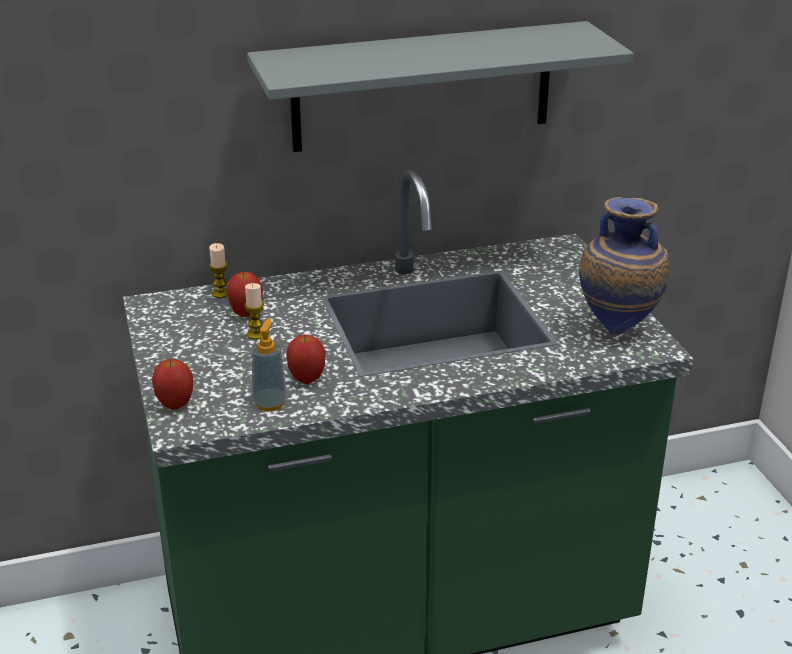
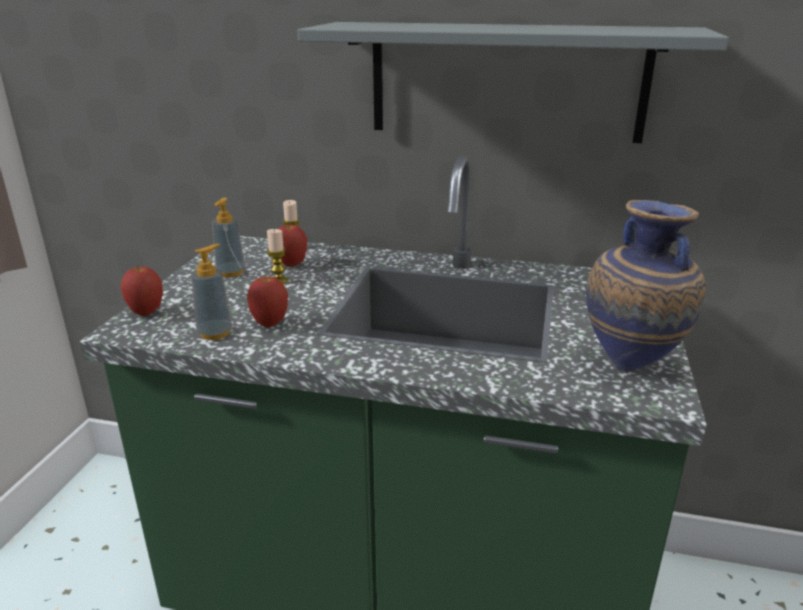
camera: 30 degrees right, 5 degrees down
none -> soap dispenser [212,198,245,277]

